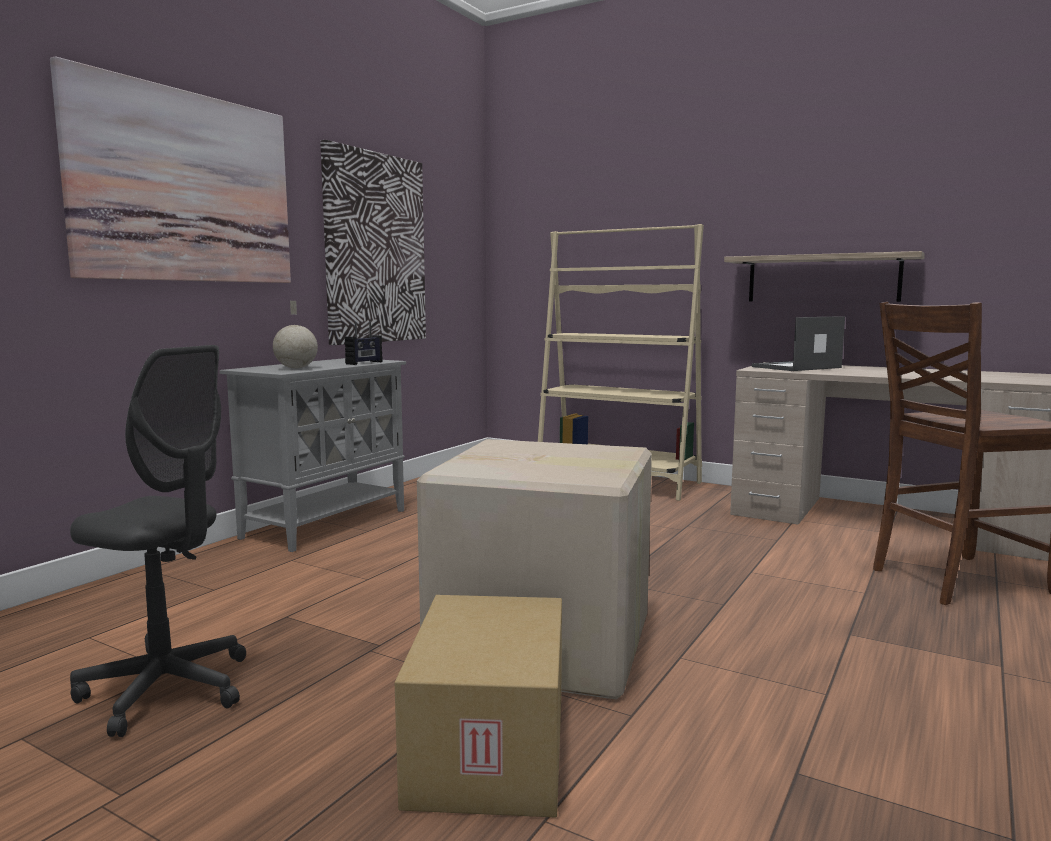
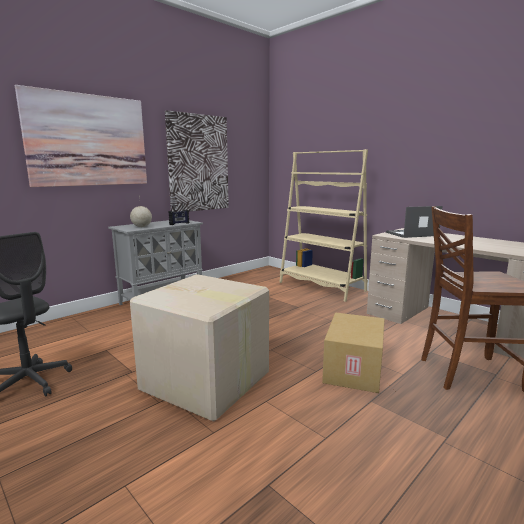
camera: 15 degrees right, 5 degrees up
cardboard box [395,595,562,817] -> cardboard box moved to [322,312,384,393]
shelf [724,251,925,302] -> none

